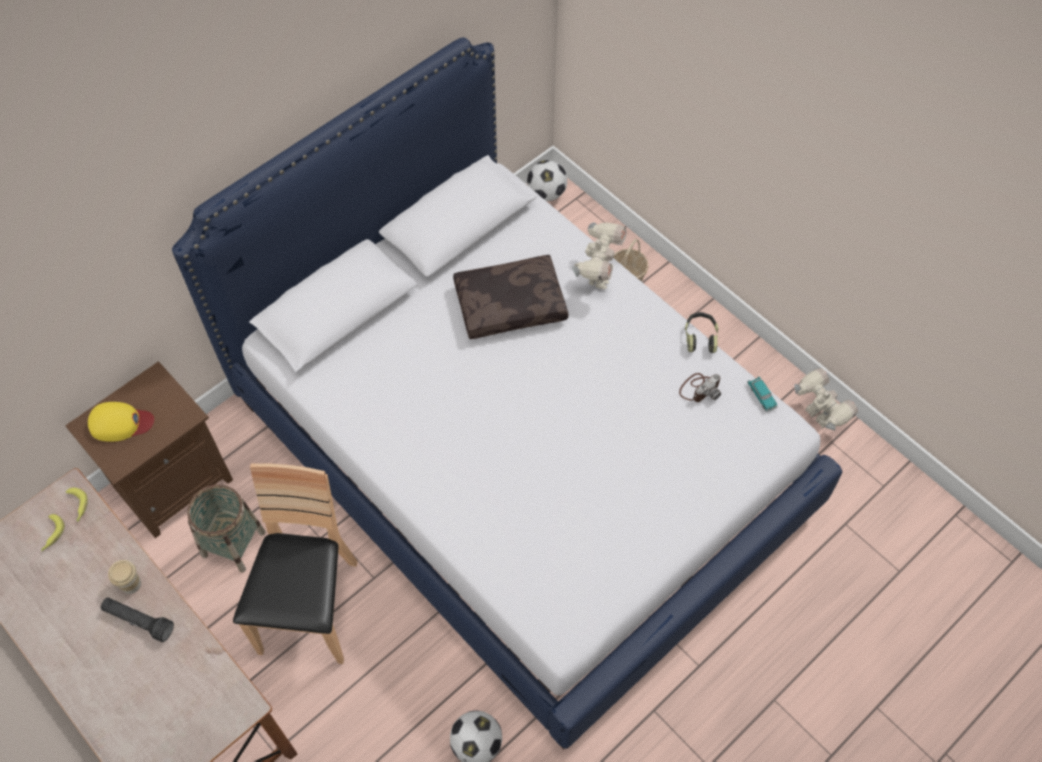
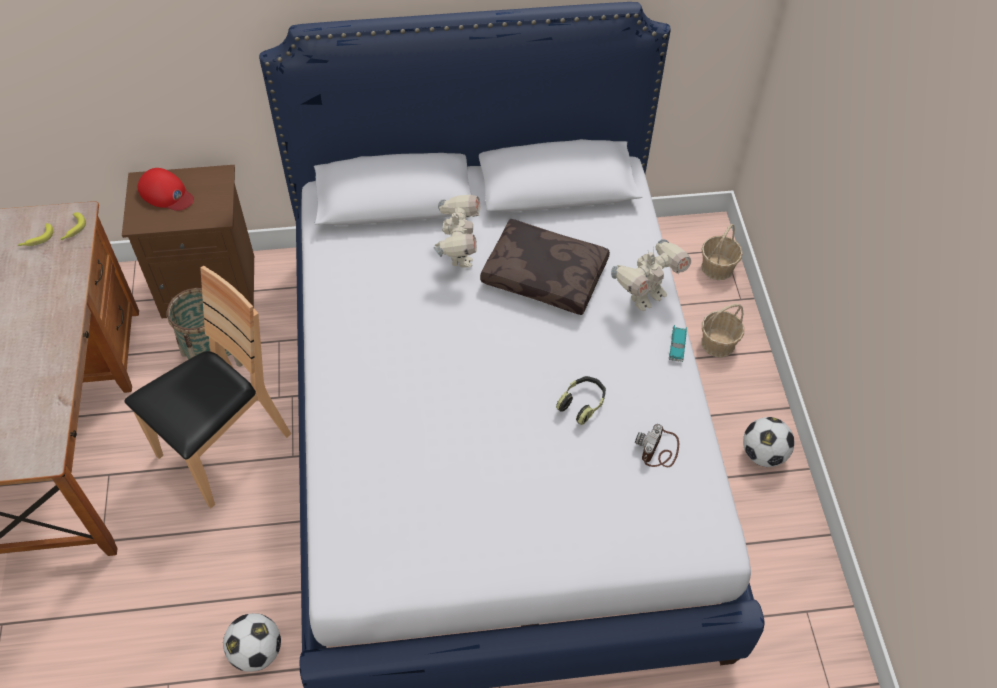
camera: 35 degrees right, 5 degrees down
yellow cap [88,402,154,442] -> red cap [138,168,194,211]
black flashlight [101,598,174,642] -> none
cup [108,560,141,594] -> none
football [527,160,567,201] -> football moved to [743,417,794,467]
camera [679,373,721,402] -> camera turned 120 degrees clockwise [635,424,679,467]
headphones [685,312,719,353] -> headphones moved to [556,376,606,425]
toy car [747,376,778,412] -> toy car moved to [669,325,687,362]
toy robot [794,368,858,430] -> toy robot moved to [434,195,480,268]
none -> basket [701,224,743,280]

